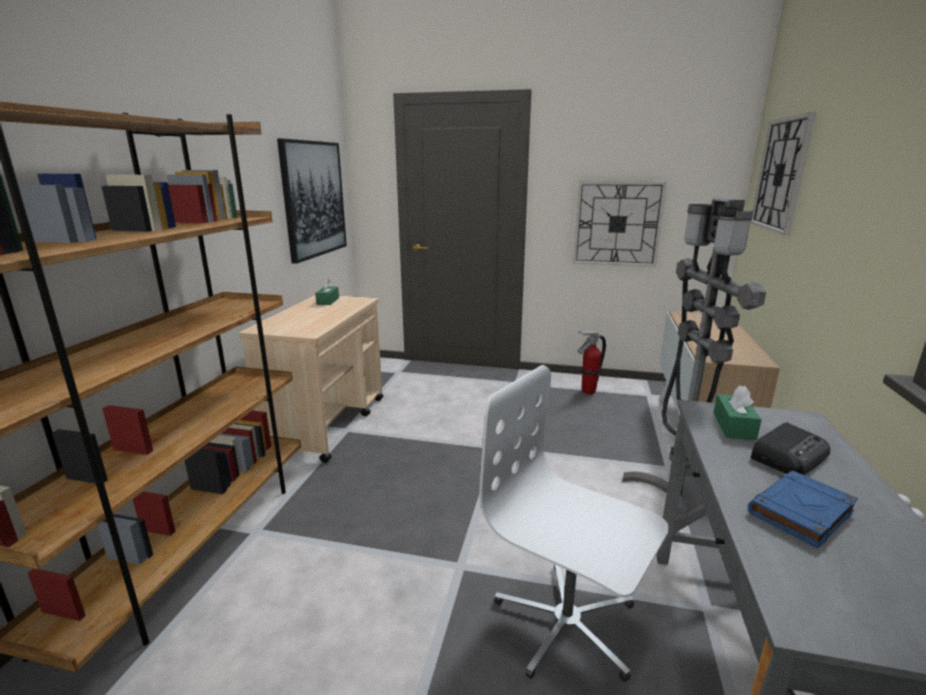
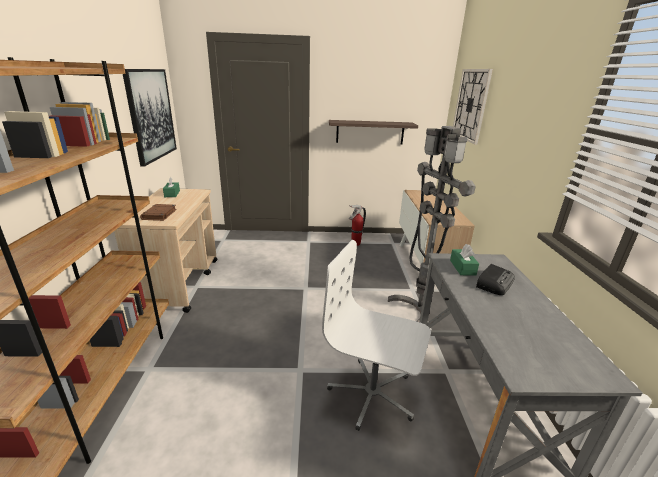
camera: 15 degrees left, 5 degrees up
wall clock [573,181,667,267] -> shelf [329,120,418,145]
blue book [748,471,858,548] -> none
none -> brown book [140,204,177,221]

